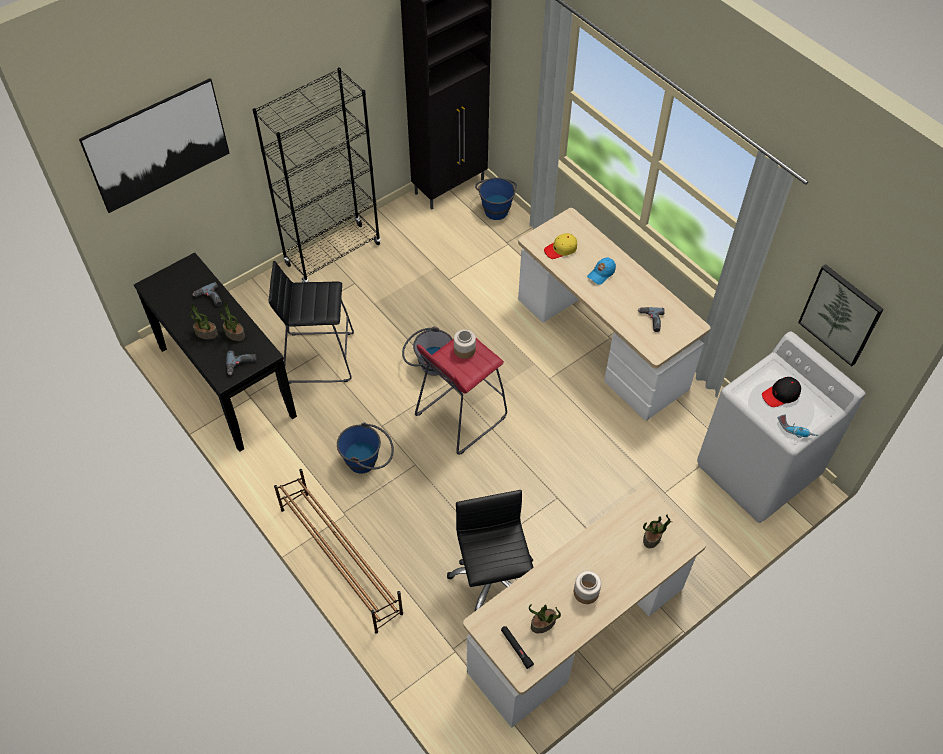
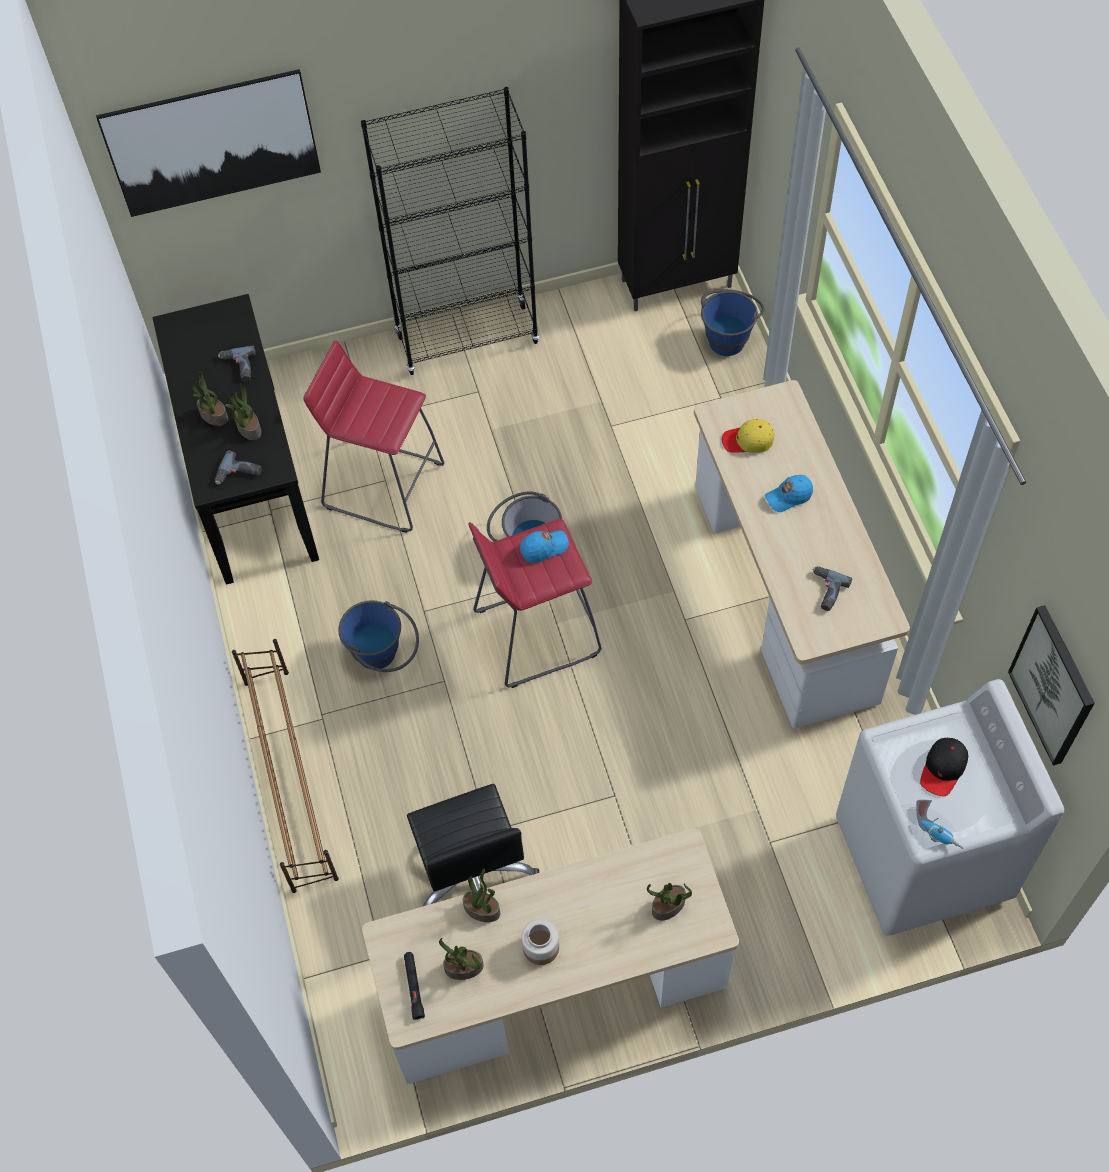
camera: 25 degrees right, 5 degrees up
black stool [269,261,354,384] -> red stool [303,340,444,533]
black office chair [447,490,534,612] -> black office chair turned 150 degrees clockwise [407,784,539,906]
jar [454,329,476,359] -> blue cap [520,530,569,563]
black cap [762,377,801,407] -> black cap turned 60 degrees counterclockwise [920,738,968,796]
none -> potted plant [463,869,500,922]

